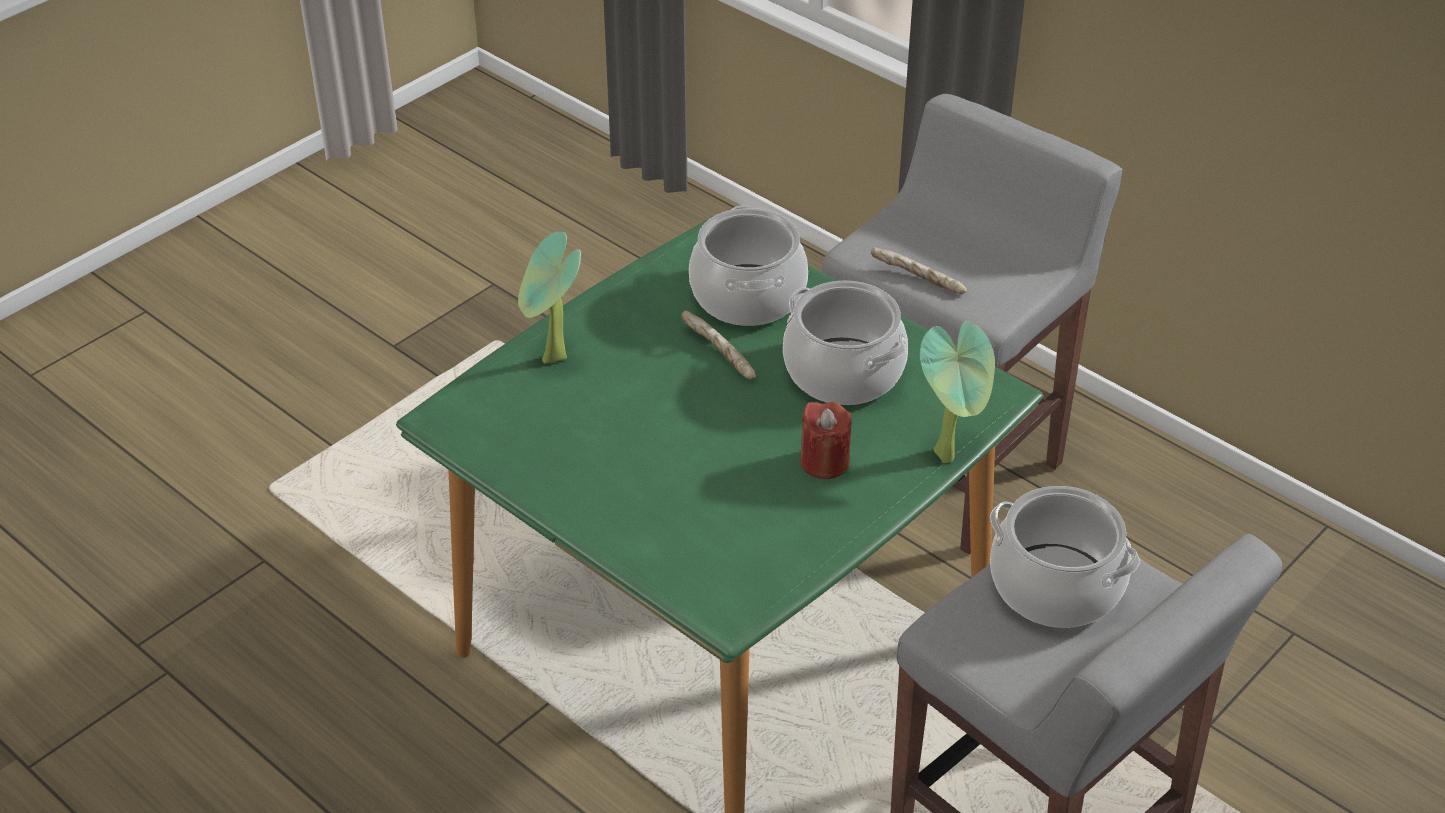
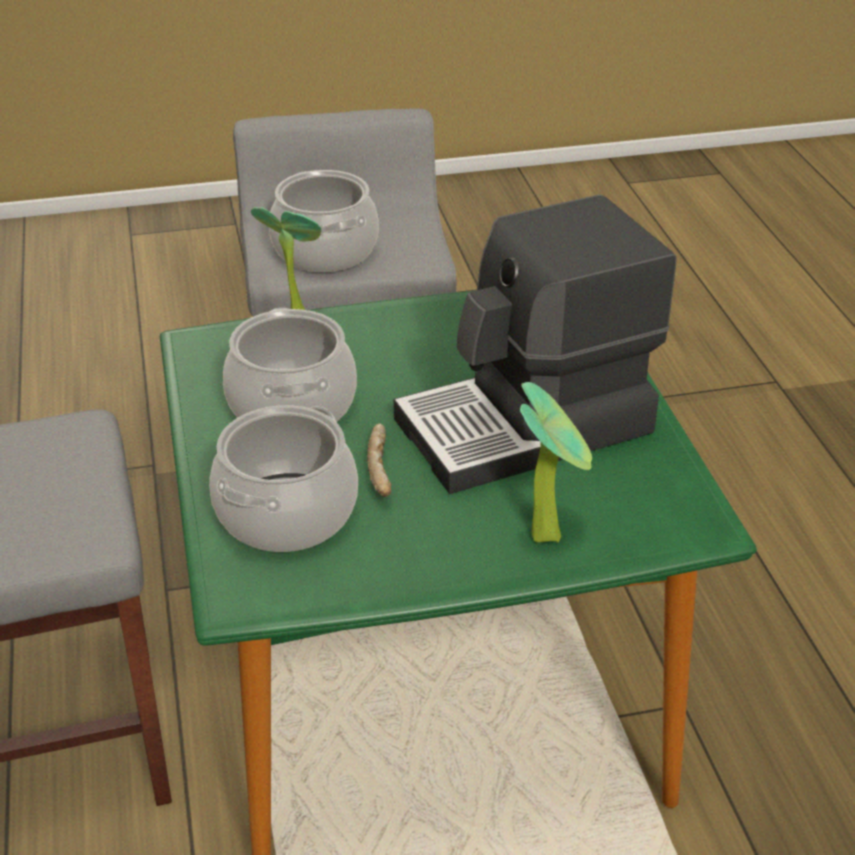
camera: 145 degrees left, 5 degrees down
red candle [800,402,851,479] -> none
bread [871,247,967,294] -> none
none -> coffee machine [394,195,676,494]

